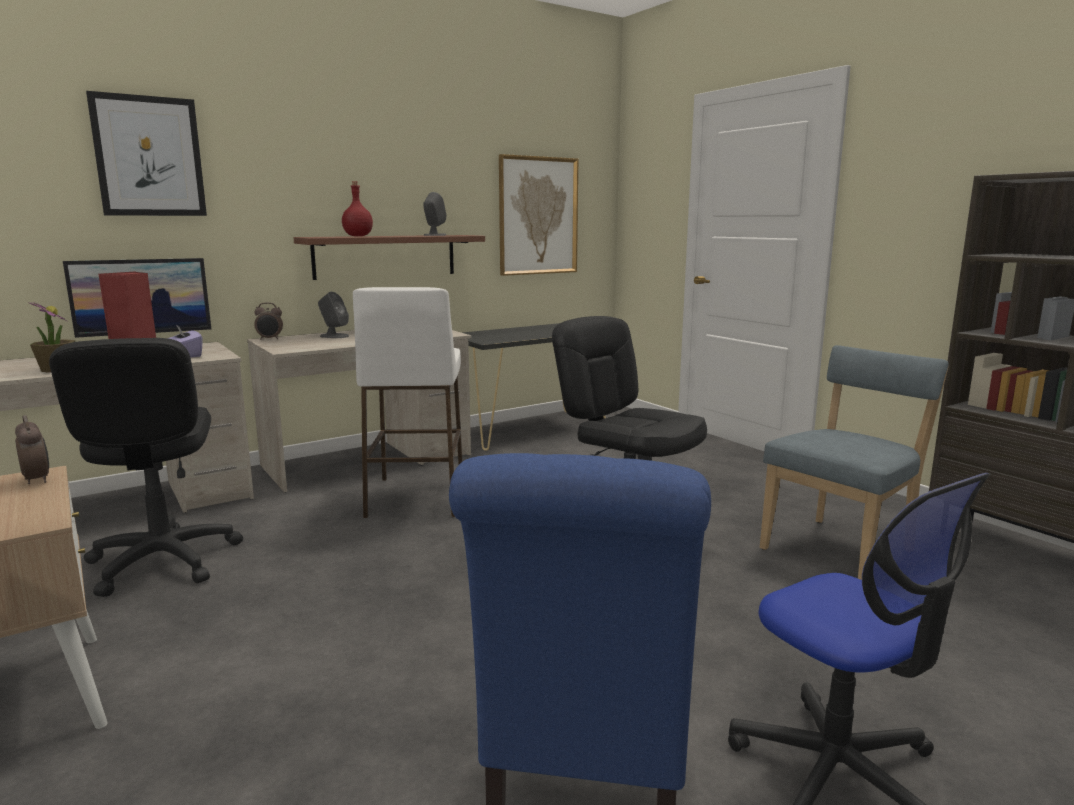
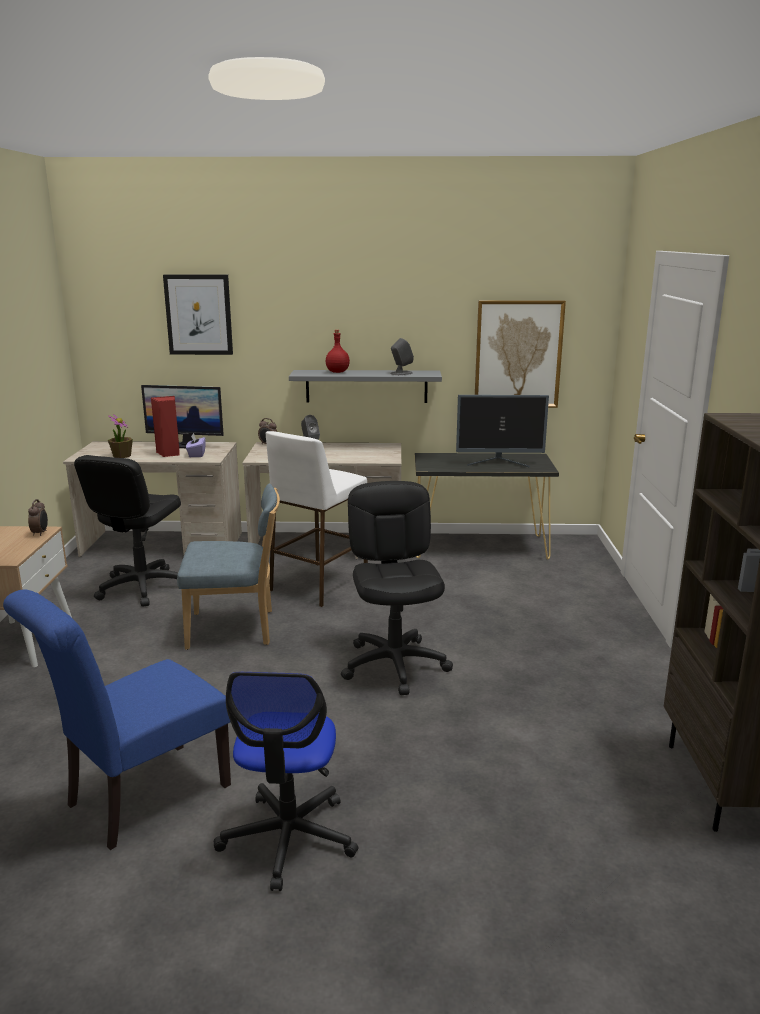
camera: 35 degrees right, 5 degrees up
brown shelf [293,235,485,280] -> grey shelf [289,370,442,403]
blue chair [760,345,949,580] -> blue chair moved to [177,484,280,650]
none -> monitor [456,395,549,467]

